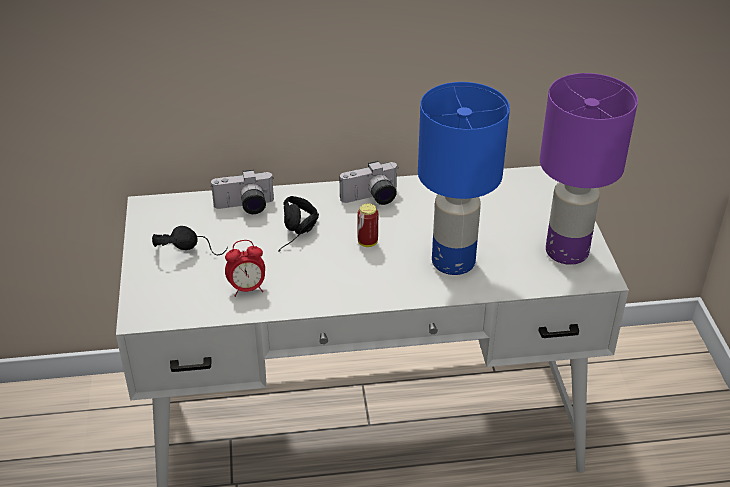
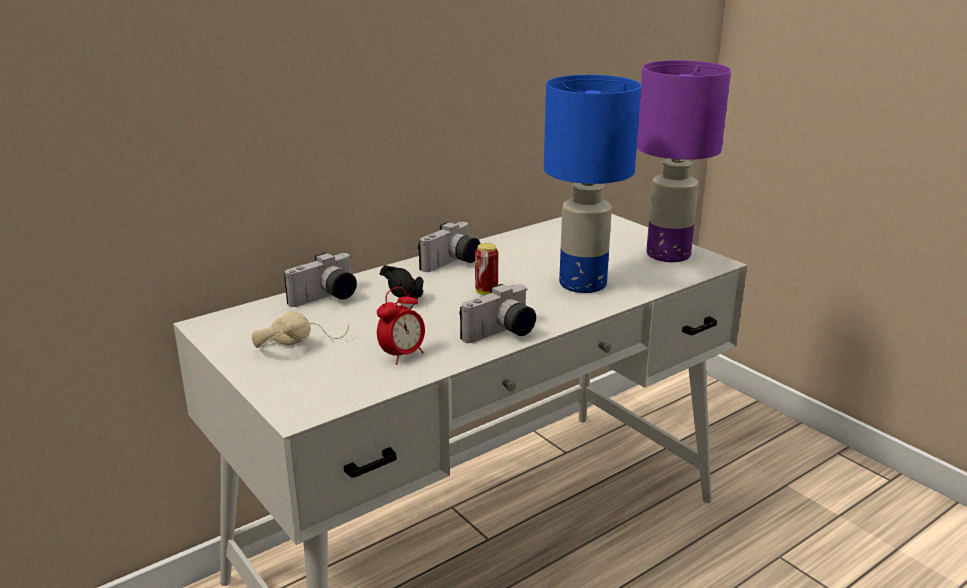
camera: 30 degrees left, 15 degrees down
black headphones [152,226,228,255] -> beige headphones [252,312,349,348]
none -> camera [459,284,536,343]

